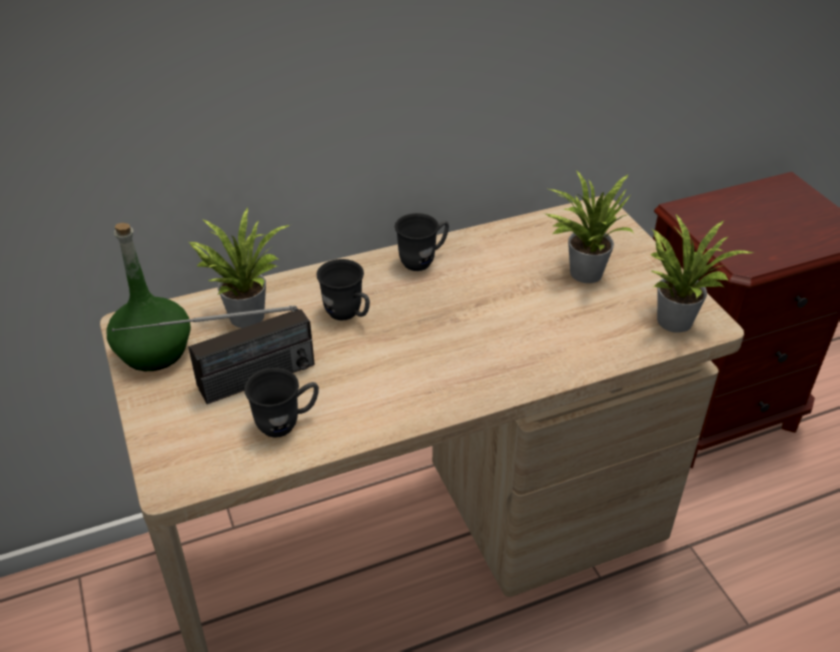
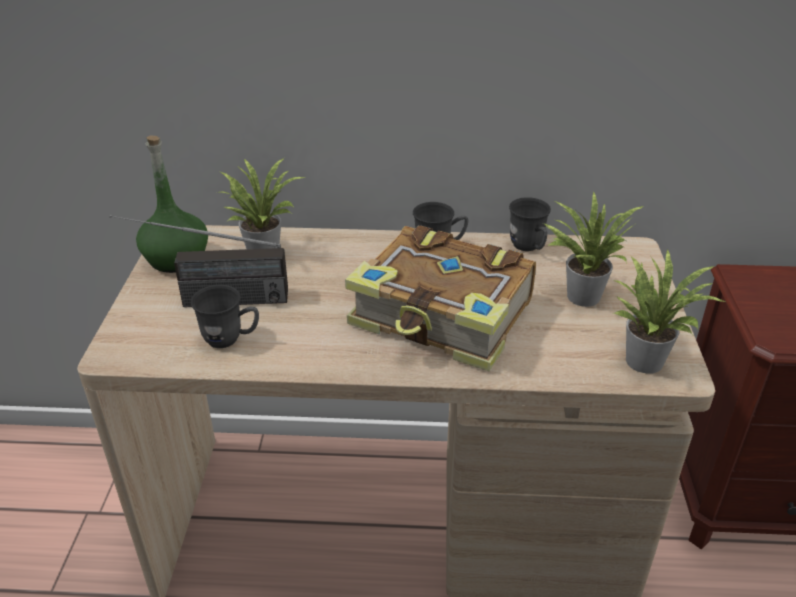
camera: 25 degrees right, 5 degrees down
grey mug [316,259,370,320] -> grey mug moved to [509,197,551,251]
none -> book [345,225,536,371]

